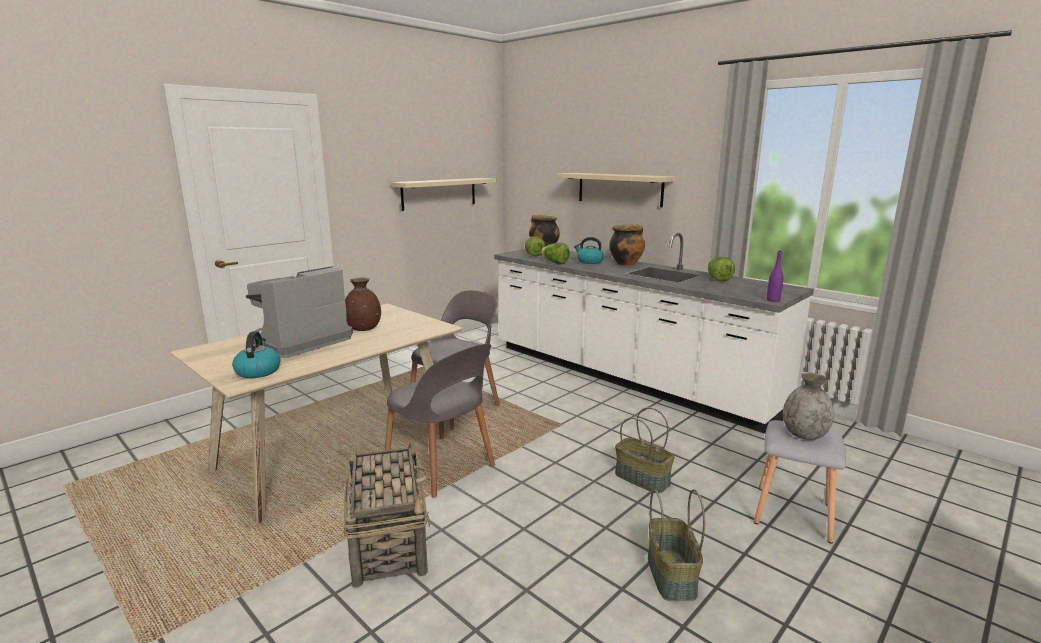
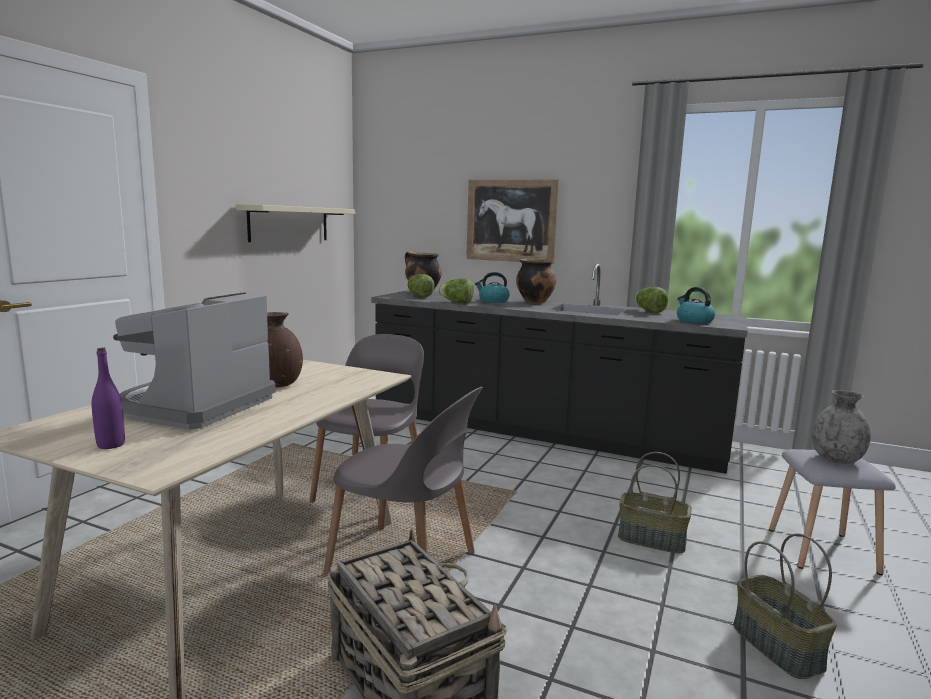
camera: 20 degrees left, 5 degrees down
kettle [232,331,281,378] -> kettle moved to [677,287,715,324]
white counter [494,233,814,434] -> black counter [371,264,748,474]
beige shelf [557,173,675,207] -> picture [466,180,559,264]
purple bottle [767,251,783,302] -> purple bottle moved to [92,348,125,449]

